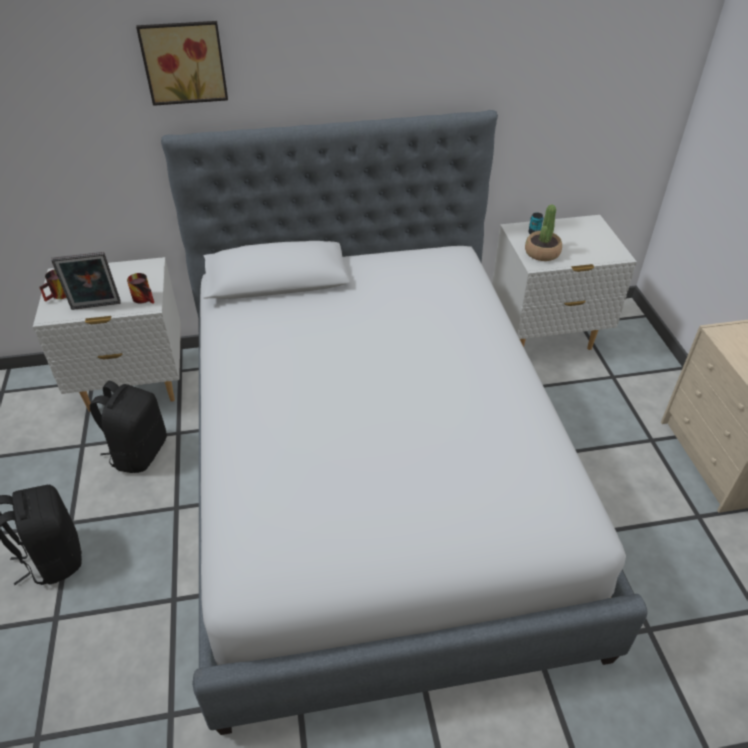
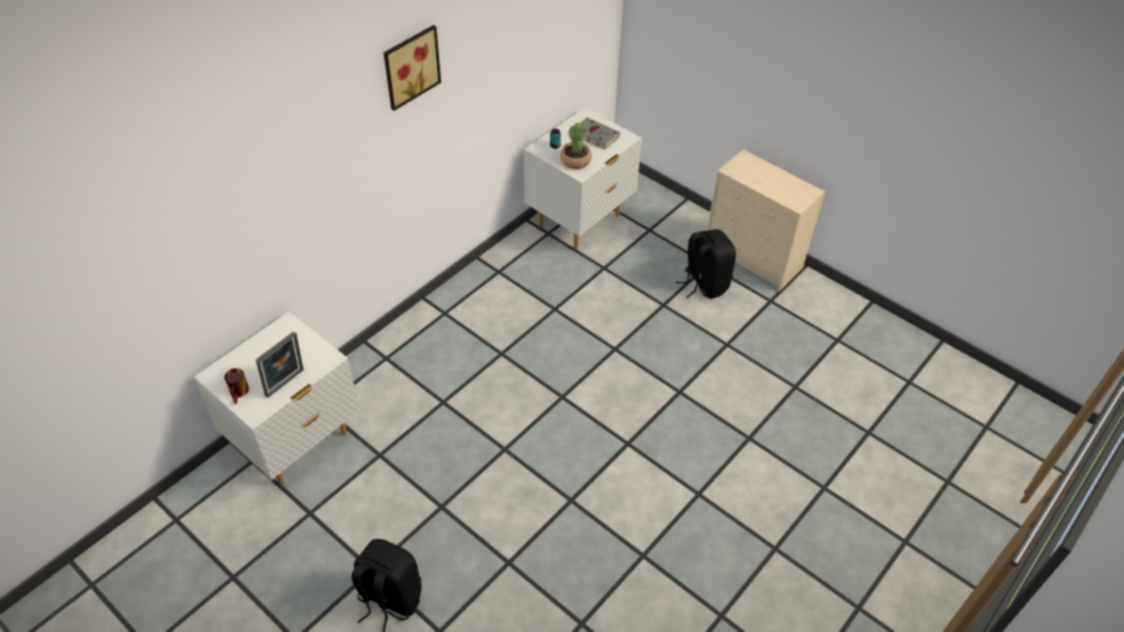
camera: 40 degrees left, 5 degrees up
black backpack [90,381,167,473] -> black backpack moved to [676,229,736,299]
mug [127,273,154,304] -> none
picture [136,21,228,106] -> picture moved to [384,25,441,111]
bed [161,110,647,735] -> none
none -> grey book [581,117,620,149]

